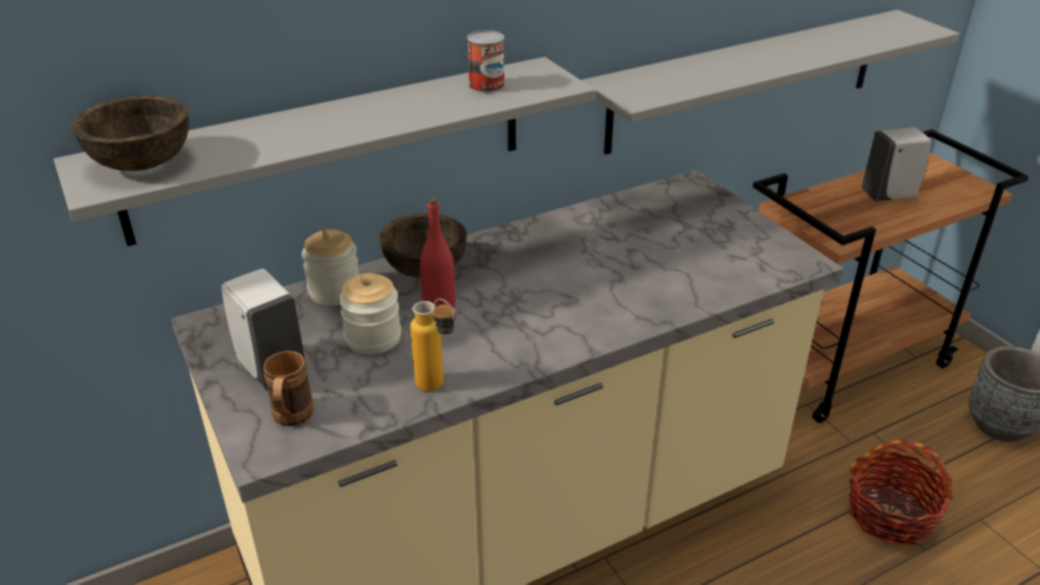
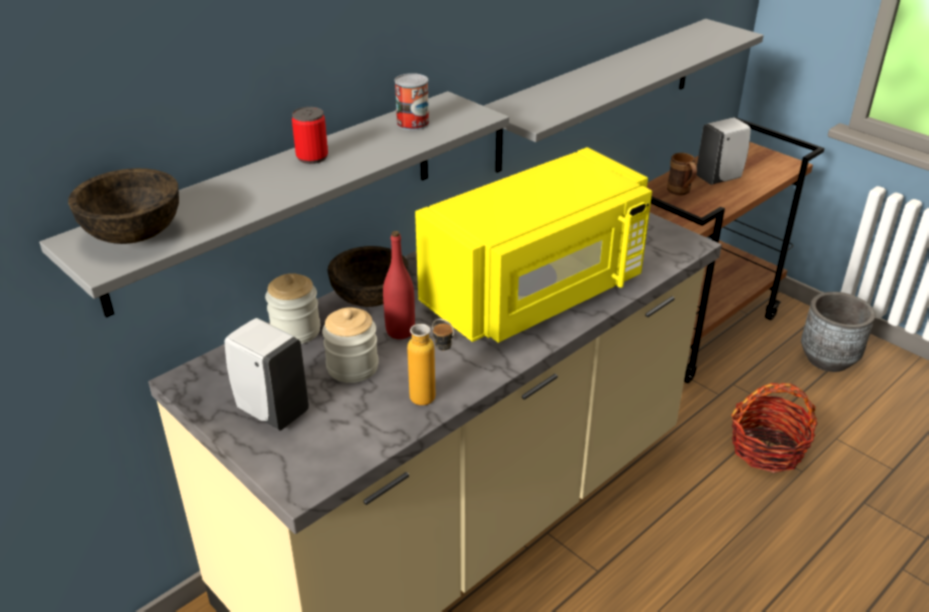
camera: 15 degrees left, 0 degrees up
brown mug [263,351,313,426] -> brown mug moved to [667,153,697,196]
none -> can [292,107,328,164]
none -> yellow microwave [415,147,652,343]

